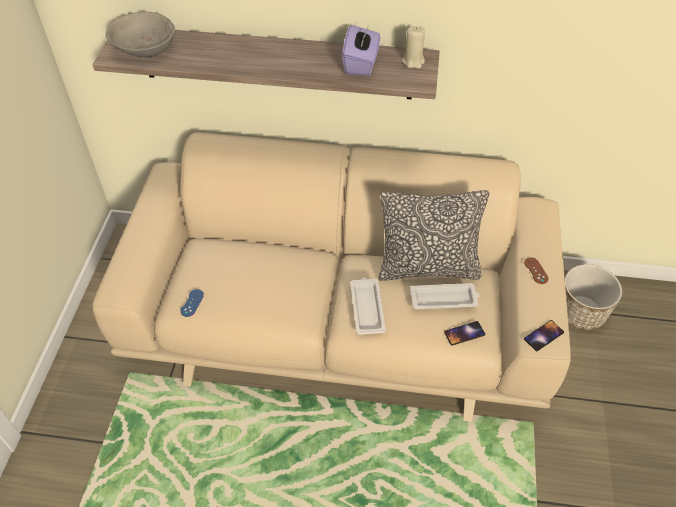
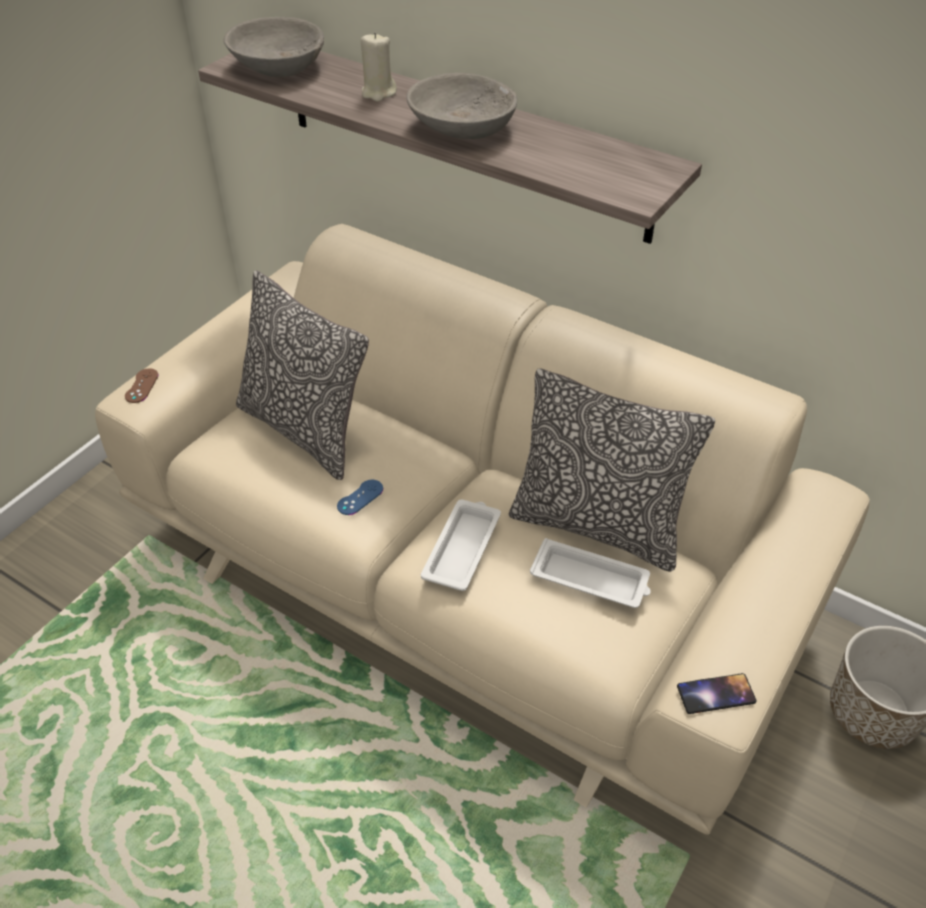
camera: 25 degrees right, 5 degrees down
blue game controller [180,289,204,317] -> blue game controller moved to [337,480,383,515]
purple tissue box [342,25,380,76] -> none
beige candle [402,26,425,68] -> beige candle moved to [361,33,397,102]
phone [444,321,485,345] -> none
brown game controller [524,257,549,284] -> brown game controller moved to [125,369,159,403]
none -> pillow [236,270,369,480]
none -> grey bowl [406,73,517,139]

